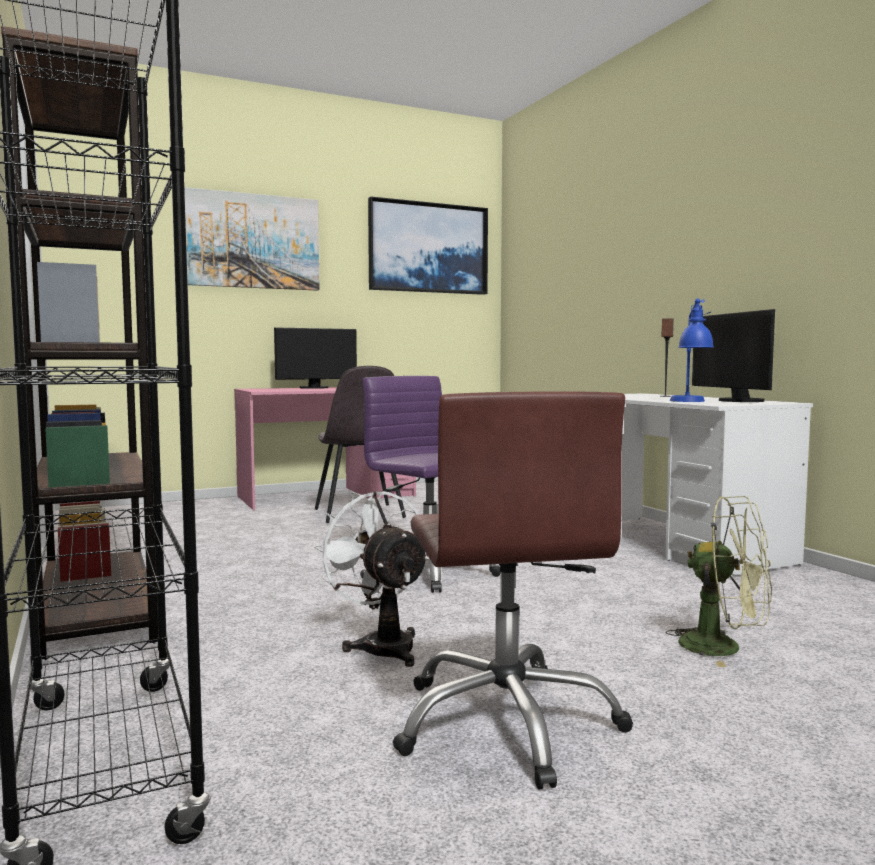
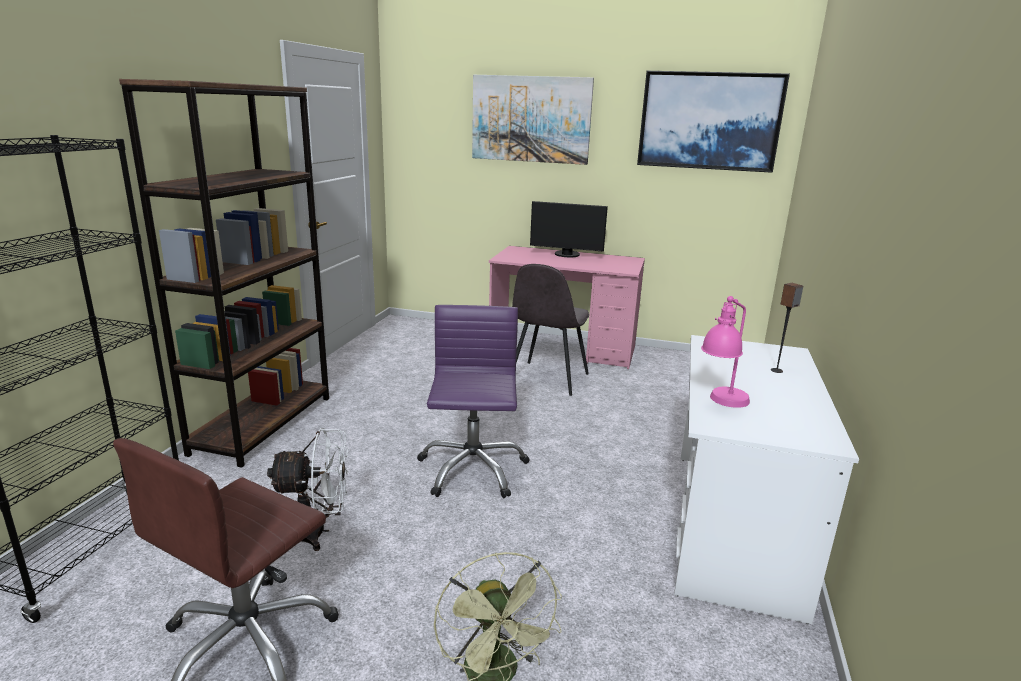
camera: 40 degrees right, 15 degrees up
white fan [314,491,429,667] -> white fan turned 75 degrees clockwise [267,428,348,551]
blue table lamp [670,298,714,402] -> pink table lamp [701,296,750,408]
monitor [692,309,775,402] -> none

